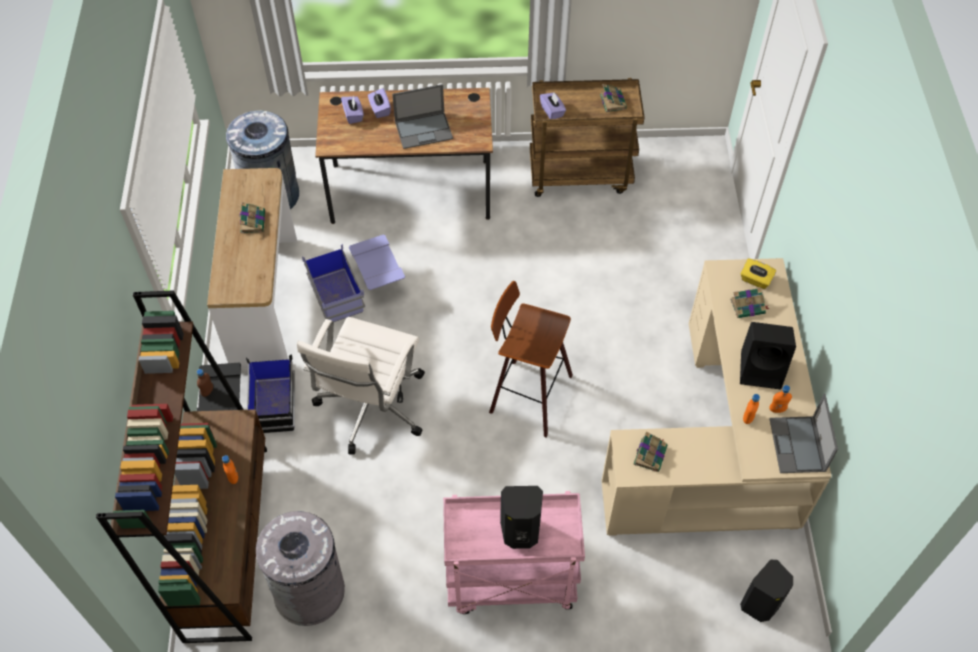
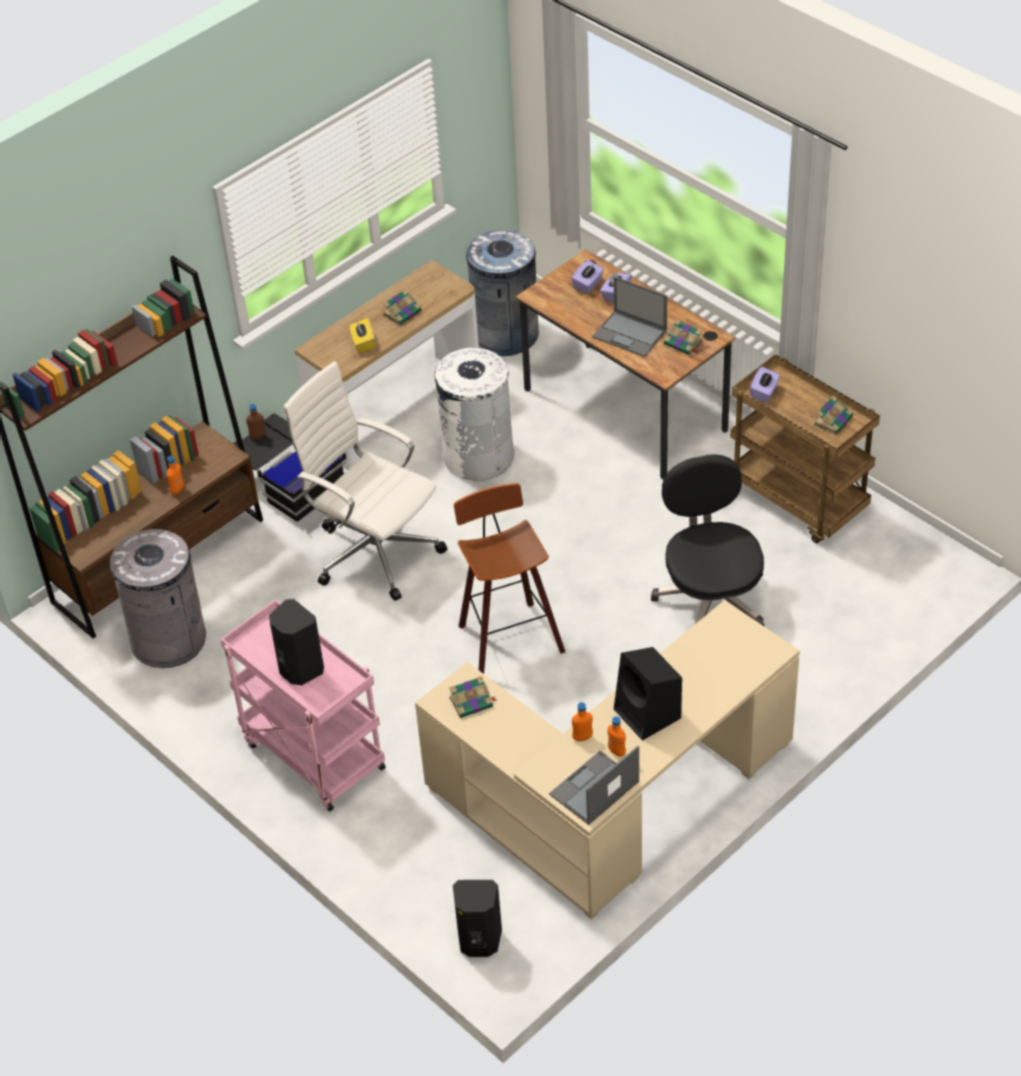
camera: 50 degrees right, 10 degrees down
white office chair [297,317,425,454] -> white office chair turned 60 degrees clockwise [283,361,447,601]
blue storage box [302,235,405,322] -> white trash can [435,348,514,481]
book [730,288,769,318] -> book moved to [664,319,703,355]
yellow tissue box [741,259,776,289] -> yellow tissue box moved to [350,318,375,352]
none -> black office chair [651,454,764,626]

